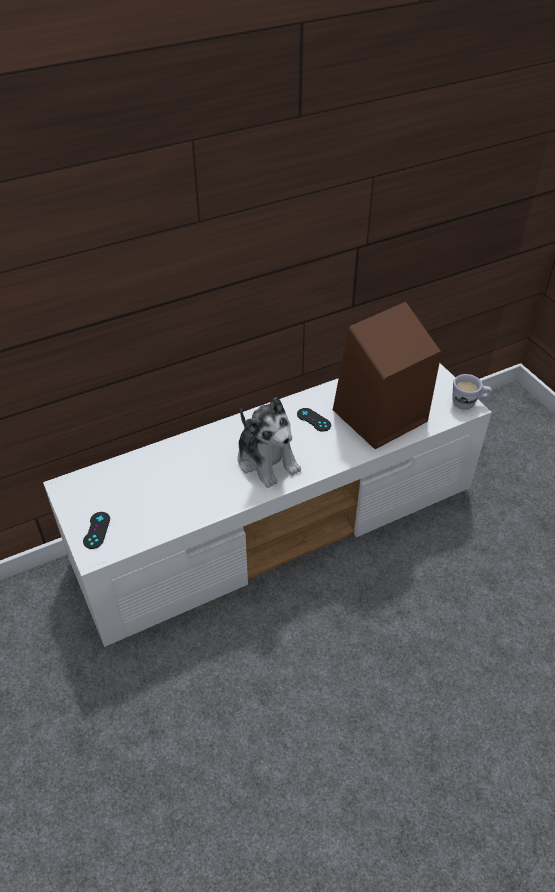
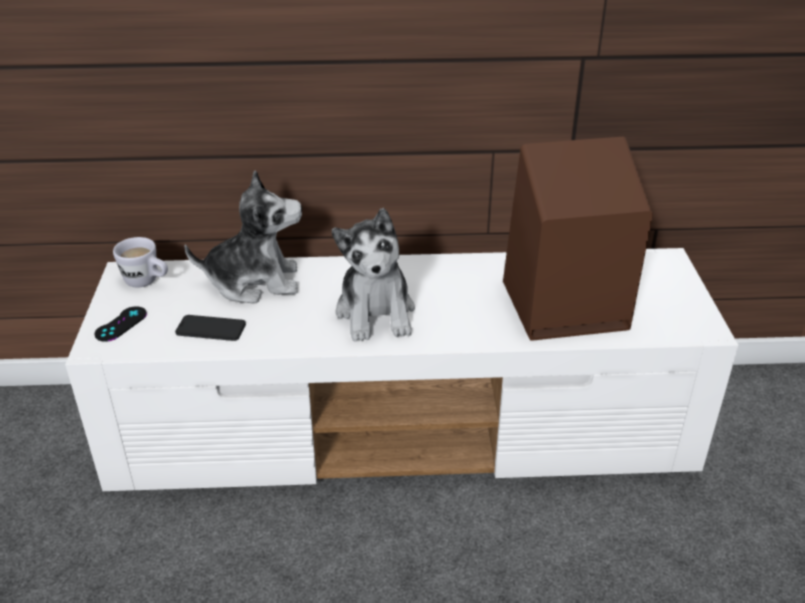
camera: 25 degrees right, 10 degrees down
black game controller [297,408,331,432] -> none
white mug [453,374,492,410] -> white mug moved to [113,237,168,288]
none -> phone [175,315,246,341]
none -> plush toy [184,170,302,304]

